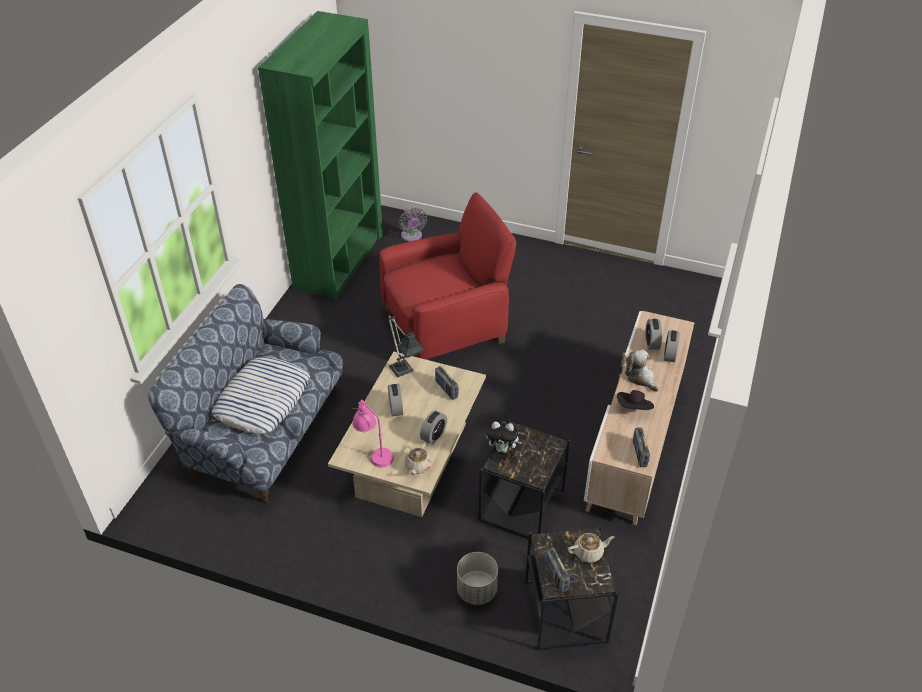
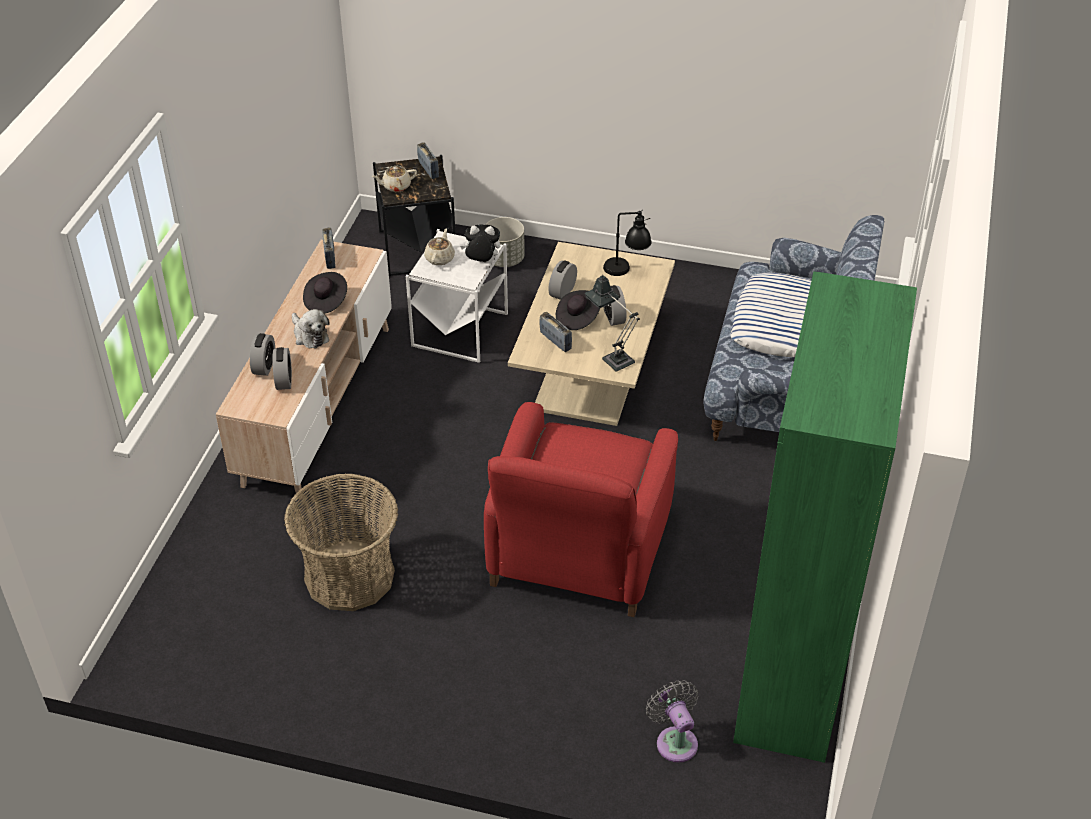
camera: 175 degrees right, 0 degrees up
pink table lamp [352,400,394,468] -> black table lamp [603,210,652,276]
red armchair [380,192,517,360] -> red armchair turned 45 degrees counterclockwise [484,402,678,617]
beige teapot [405,443,432,475] -> beige teapot moved to [424,228,455,265]
black side table [479,419,570,538] -> white side table [406,229,508,363]
none -> basket [284,474,398,611]
none -> black hat [556,290,600,330]

